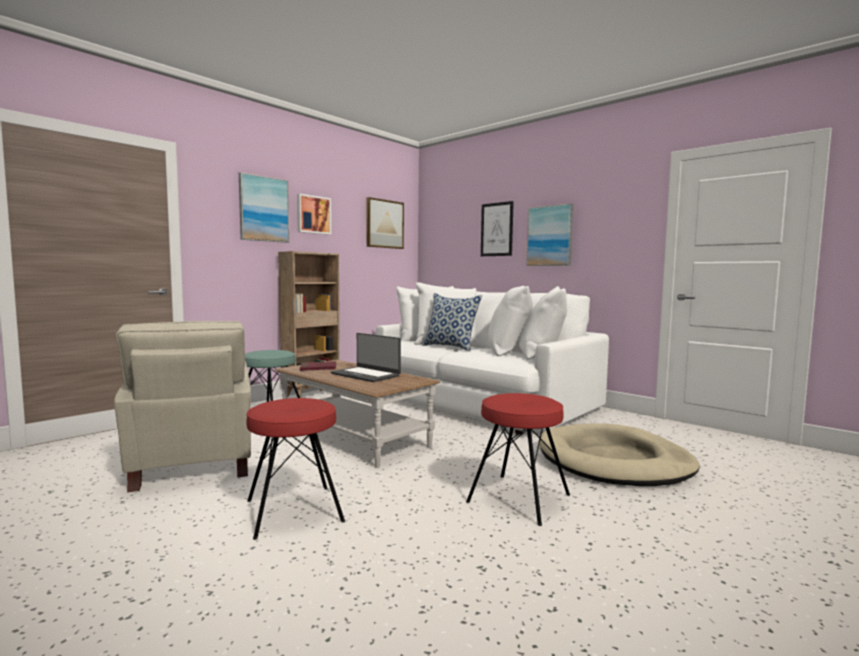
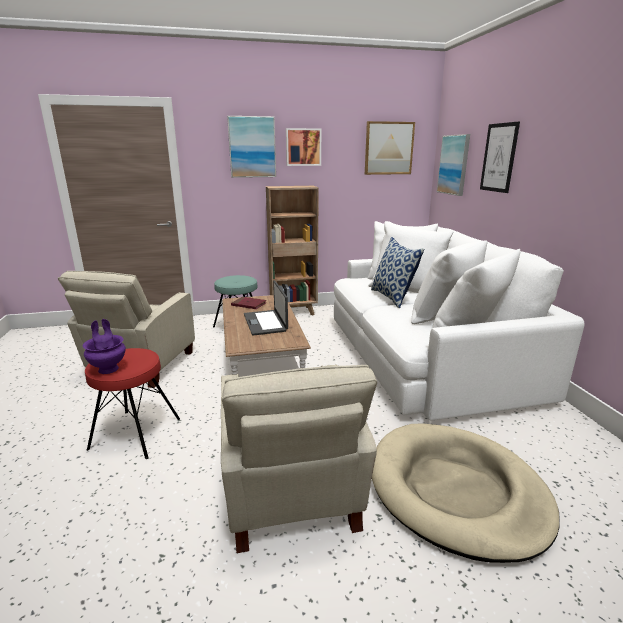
camera: 35 degrees right, 15 degrees up
red stool [466,393,570,526] -> beige armchair [221,364,377,553]
picture [526,203,573,266] -> picture moved to [437,134,470,196]
none -> purple vase [83,319,126,374]

